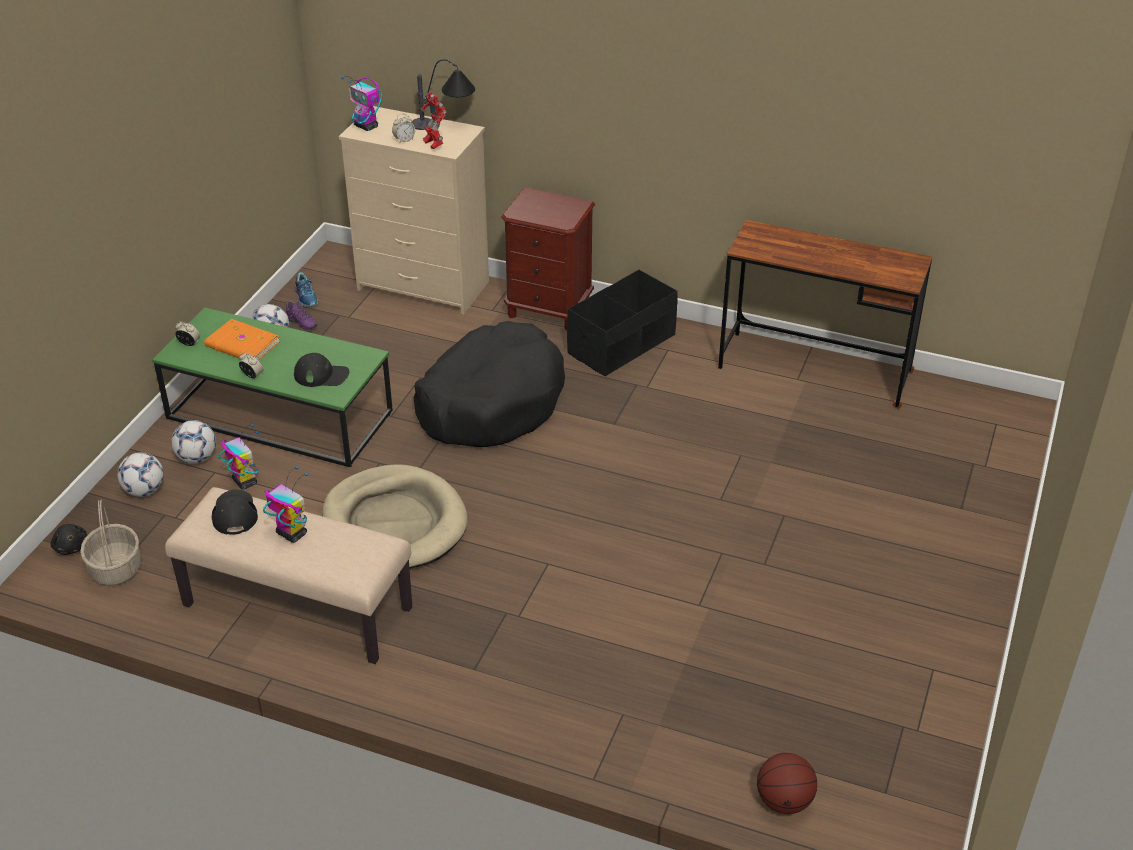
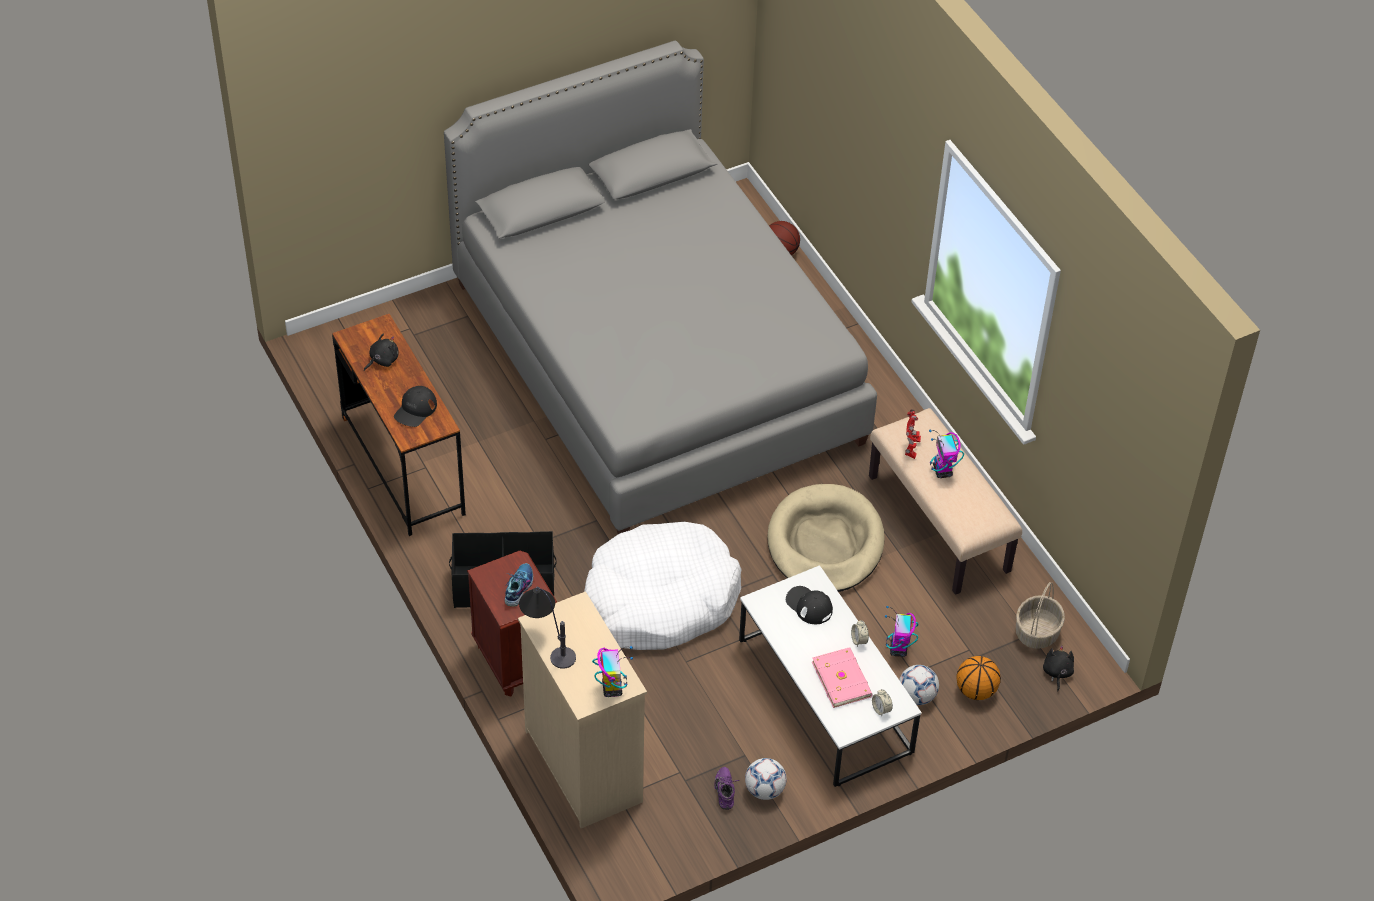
camera: 140 degrees left, 10 degrees up
football [117,452,164,497] -> basketball [956,656,1001,700]
green coffee table [152,307,393,467] -> white coffee table [739,565,922,787]
orange book [204,319,280,360] -> pink book [812,647,873,708]
black cap [212,490,258,535] -> black cap moved to [394,386,437,427]
shoe [295,272,318,307] -> shoe moved to [505,563,533,607]
alarm clock [392,114,415,143] -> none
black dog bed [413,321,565,447] -> white dog bed [584,522,742,650]
toy robot [421,92,446,149] -> toy robot moved to [905,409,921,459]
none -> black plush toy [364,333,399,371]
none -> grey bed [444,41,877,534]

